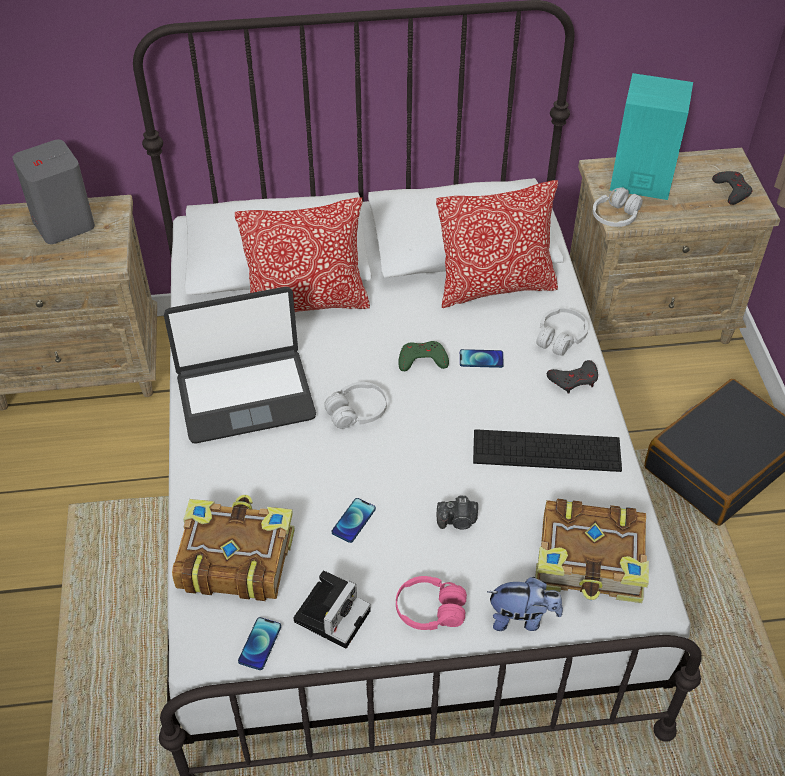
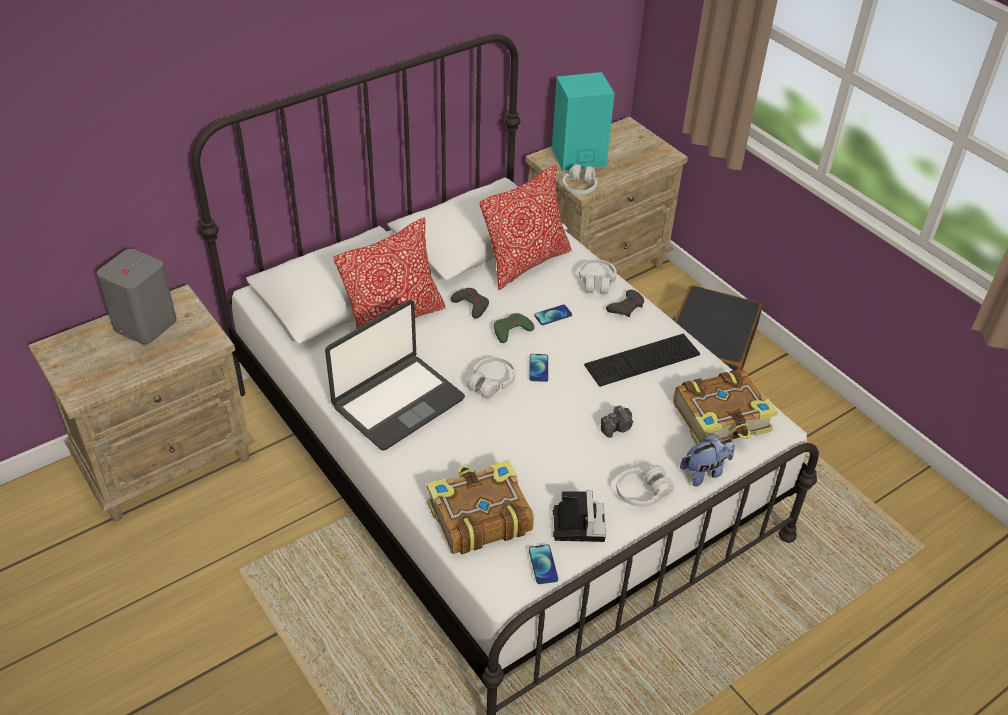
camera: 30 degrees left, 5 degrees down
phone [332,498,376,543] -> phone moved to [529,354,548,382]
pink headphones [396,576,467,630] -> white headphones [616,465,674,507]
grey game controller [712,171,752,205] -> grey game controller moved to [451,288,489,319]

